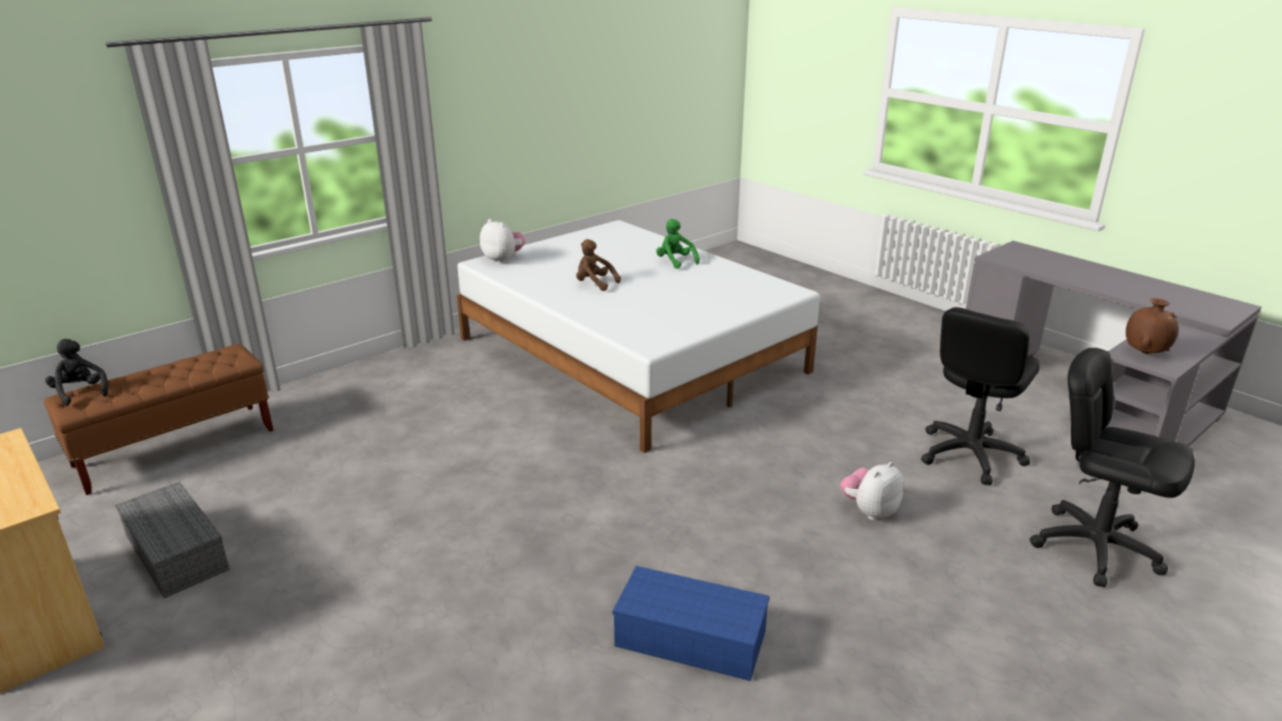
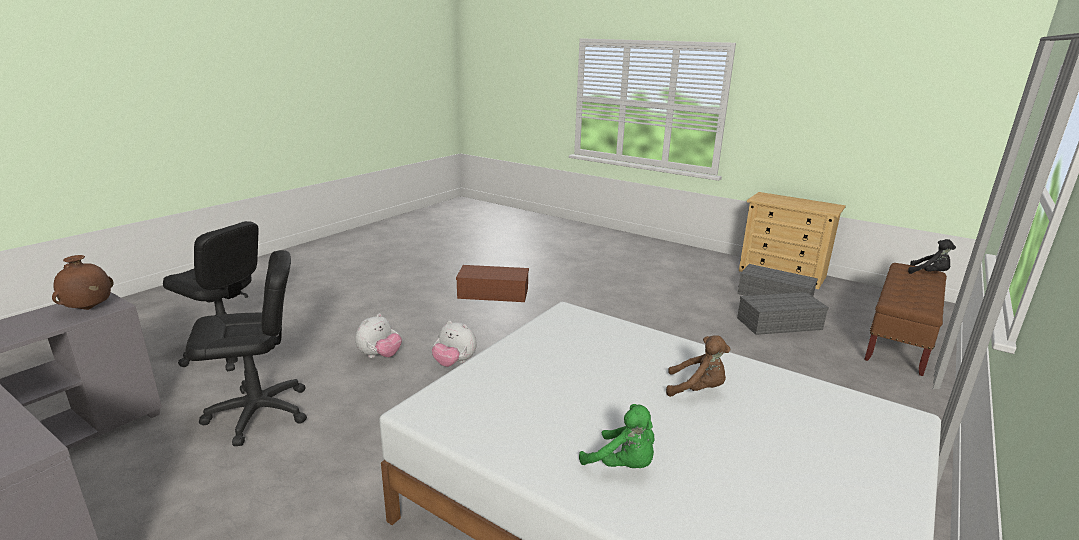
camera: 165 degrees right, 5 degrees down
plush toy [480,219,525,264] -> plush toy moved to [432,320,477,367]
blue storage box [612,566,770,681] -> brown storage box [456,265,529,302]
black office chair [921,307,1040,485] -> black office chair turned 45 degrees clockwise [185,250,307,446]
none -> grey storage box [737,292,829,335]

